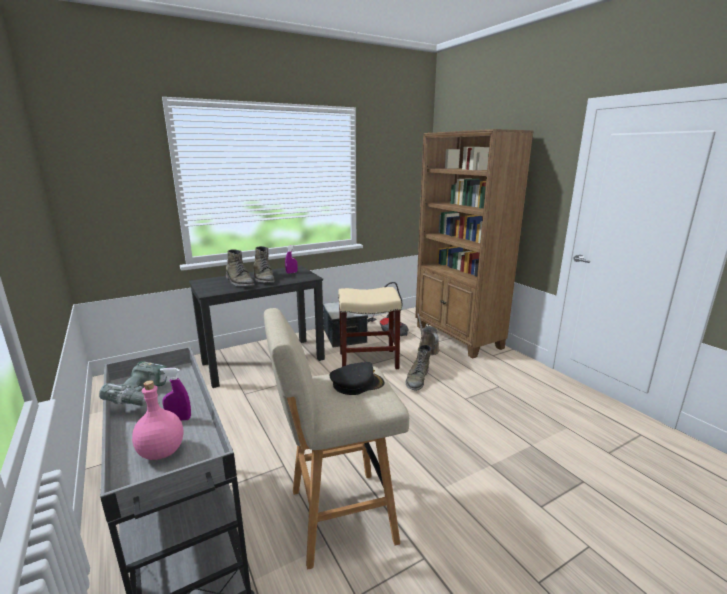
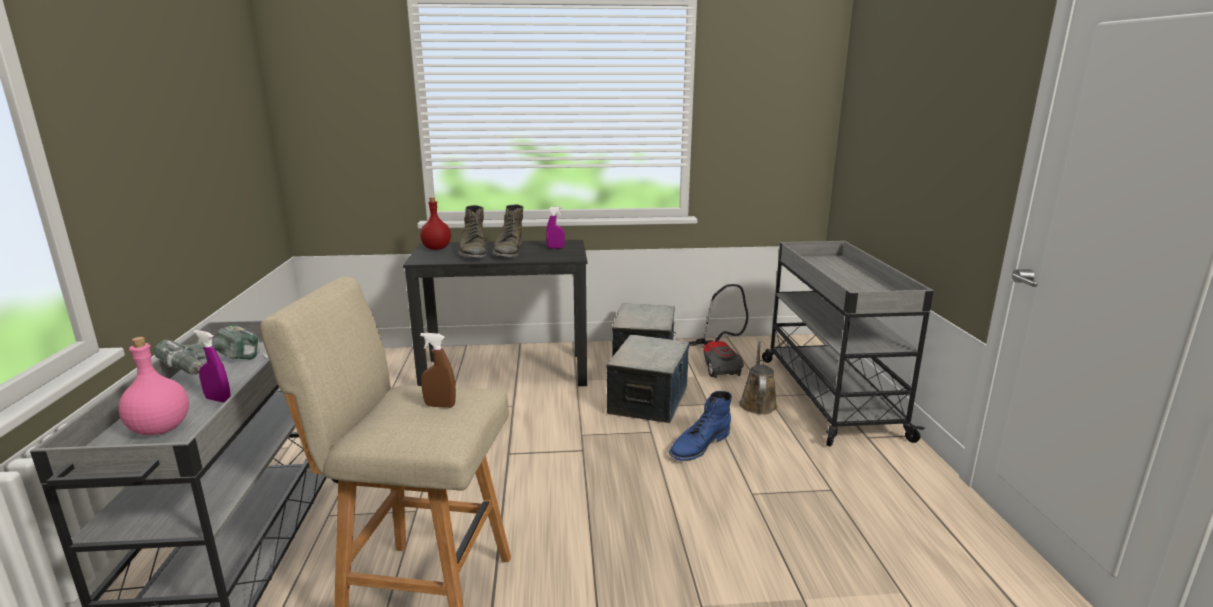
camera: 25 degrees right, 0 degrees up
black cap [329,362,385,395] -> brown spray bottle [420,333,456,408]
beige stool [338,287,402,370] -> storage box [606,335,690,423]
green boot [405,345,431,391] -> blue boot [669,391,732,461]
brown bookcase [415,129,534,358] -> grey cart [762,241,933,447]
none -> red bottle [420,197,451,250]

